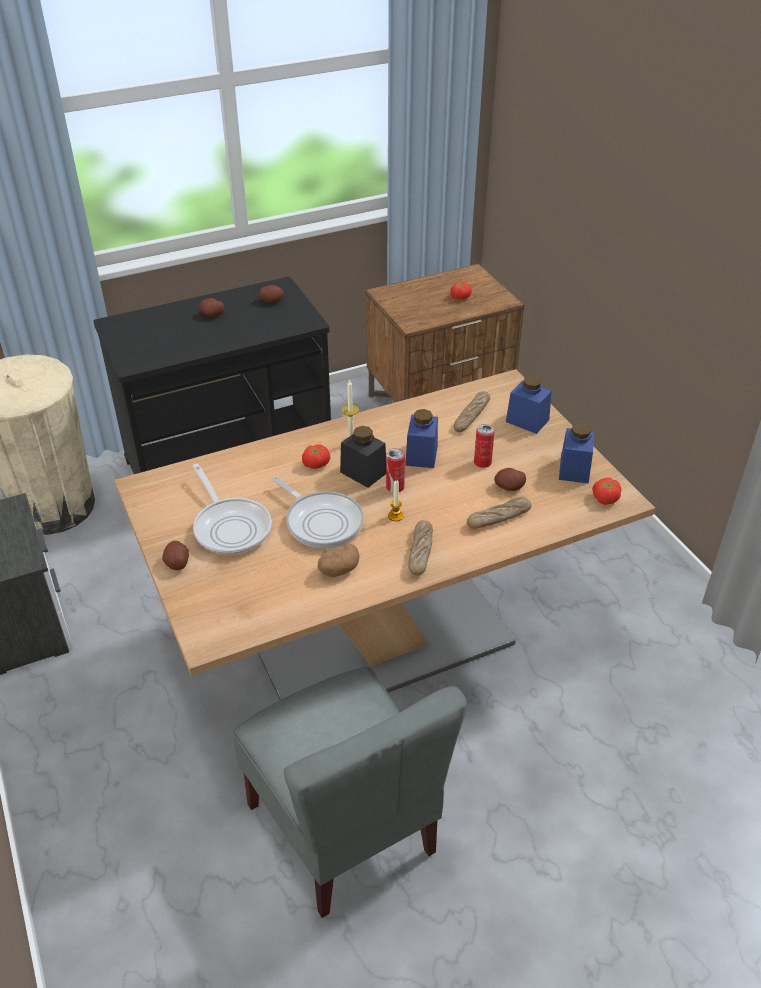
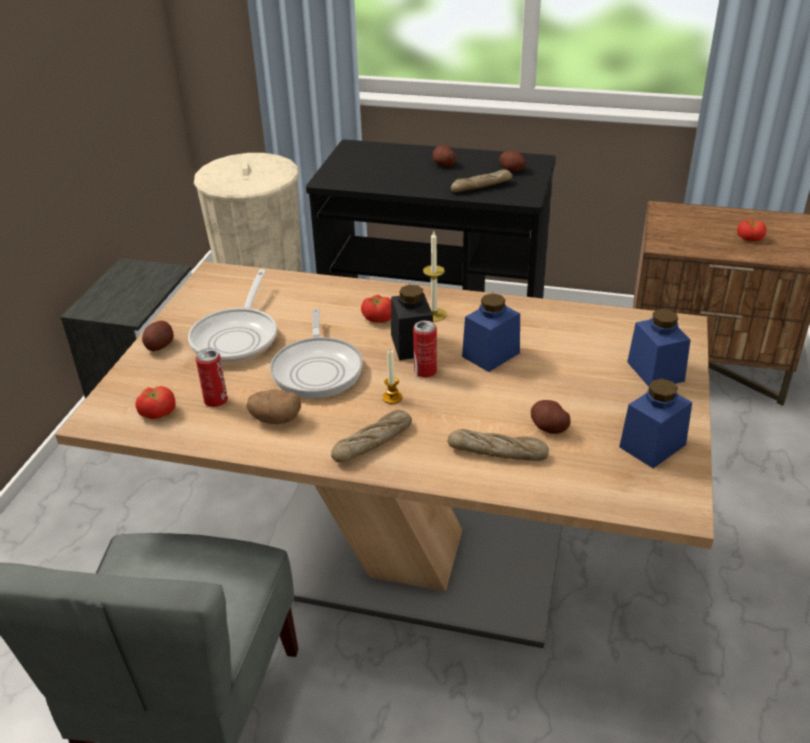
camera: 40 degrees right, 5 degrees down
bread [454,391,490,432] -> bread moved to [451,169,512,192]
can [474,424,495,468] -> can moved to [196,348,228,407]
tomato [592,478,621,505] -> tomato moved to [135,386,176,419]

